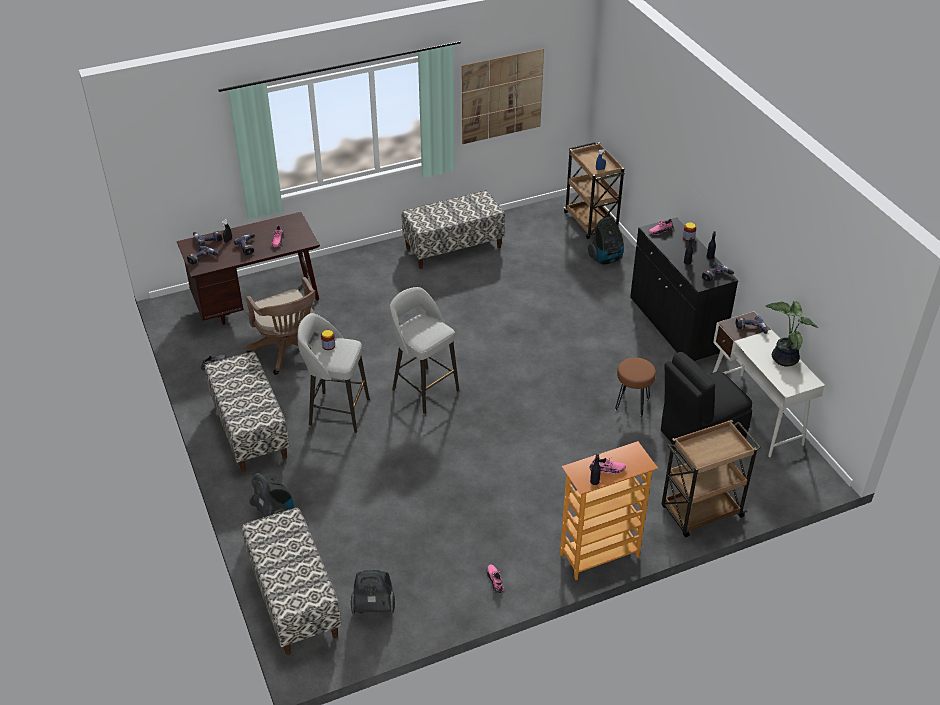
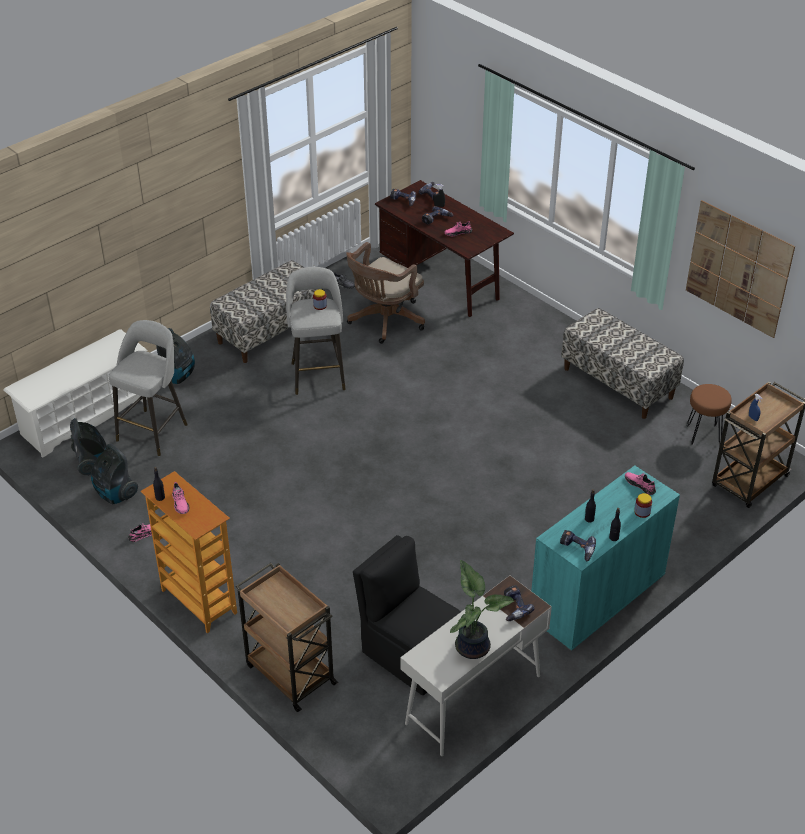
camera: 70 degrees right, 0 degrees up
bench [242,508,342,655] -> white shoe rack [3,329,148,458]
grey stool [390,287,459,414] -> grey stool moved to [109,320,188,456]
vacuum cleaner [588,217,624,265] -> vacuum cleaner moved to [91,444,138,504]
brown stool [615,357,656,417] -> brown stool moved to [687,384,732,445]
black cabinet [630,217,738,361] -> turquoise cabinet [531,465,680,651]

